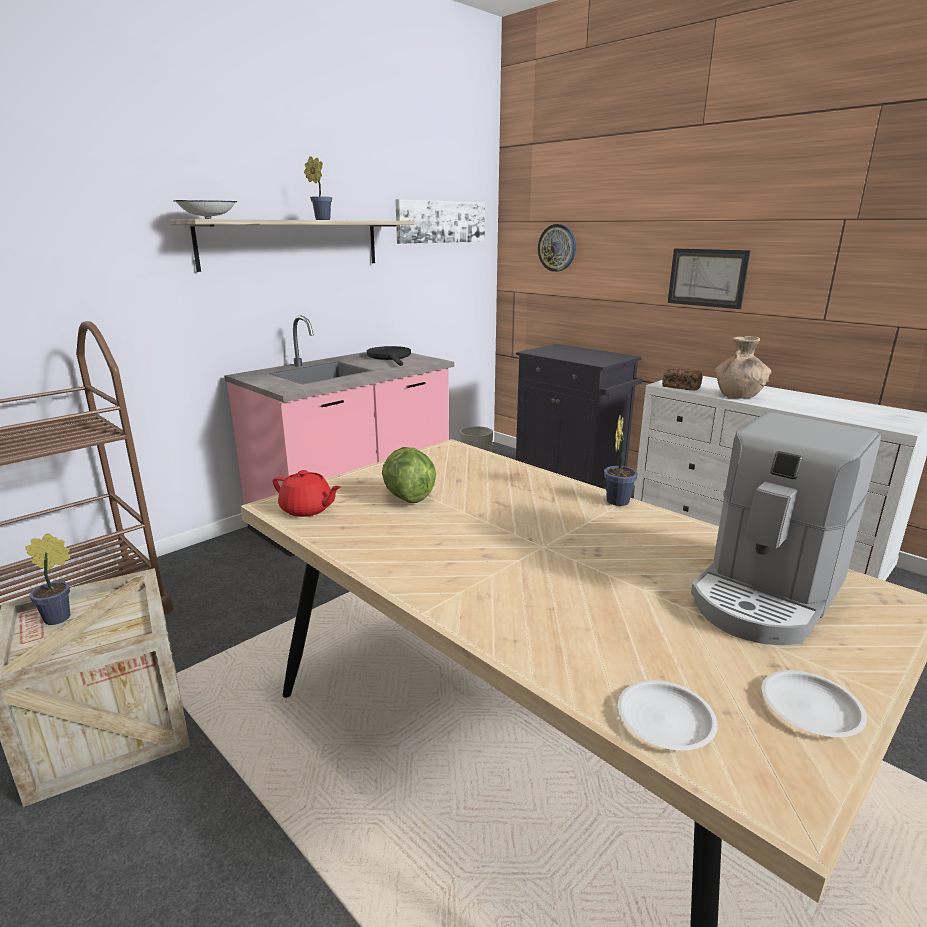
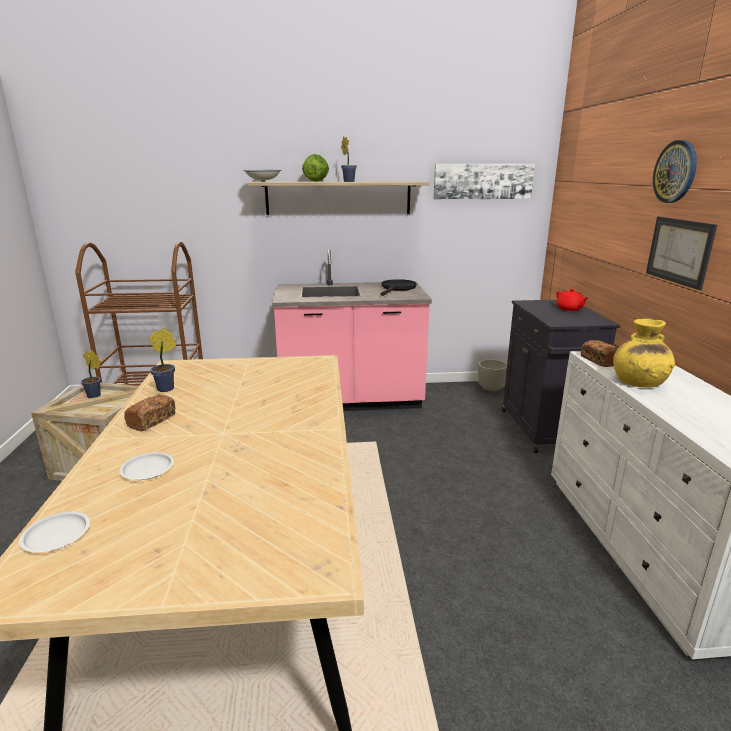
camera: 40 degrees right, 0 degrees up
red teapot [273,470,341,517] -> red teapot moved to [556,289,588,311]
lettuce [382,447,436,503] -> lettuce moved to [302,154,329,182]
wall clock [538,224,576,272] -> wall clock moved to [653,140,697,203]
potted plant [604,415,638,506] -> potted plant moved to [150,328,176,392]
coffee machine [691,412,882,645] -> none
brown vase [715,336,771,399] -> yellow vase [613,319,675,387]
white plate [762,670,867,737] -> white plate moved to [119,452,174,480]
none -> bread [124,394,176,431]

